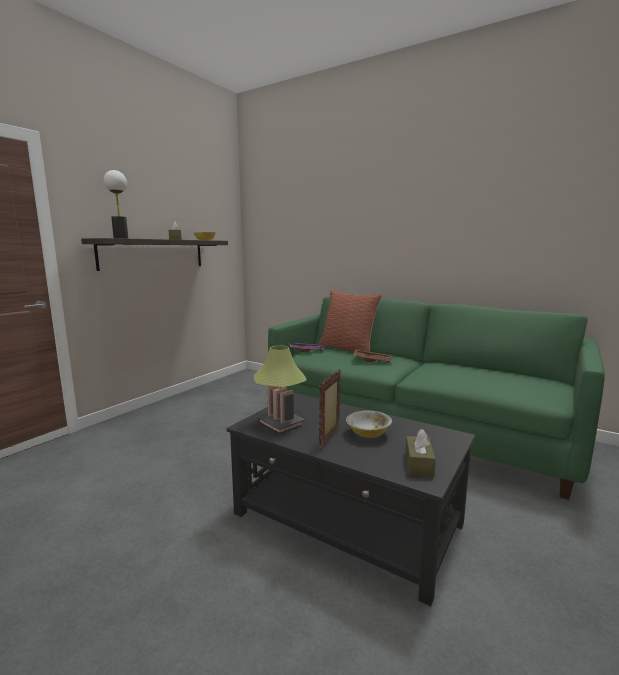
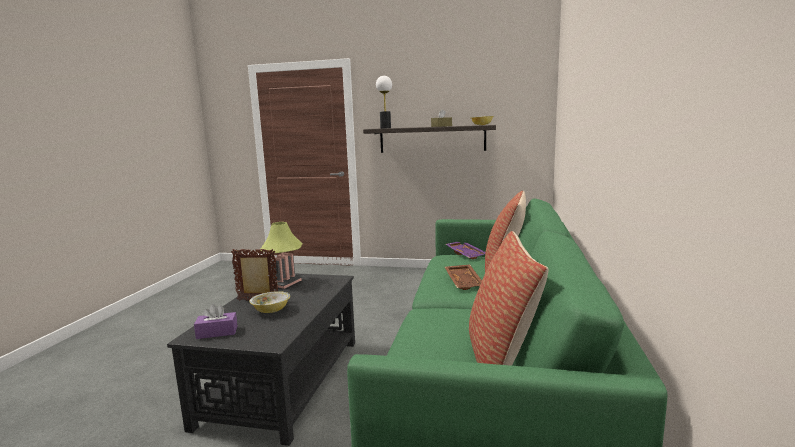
camera: 70 degrees right, 0 degrees up
brown tissue box [405,429,436,477] -> purple tissue box [194,304,237,339]
none -> pillow [469,231,549,366]

